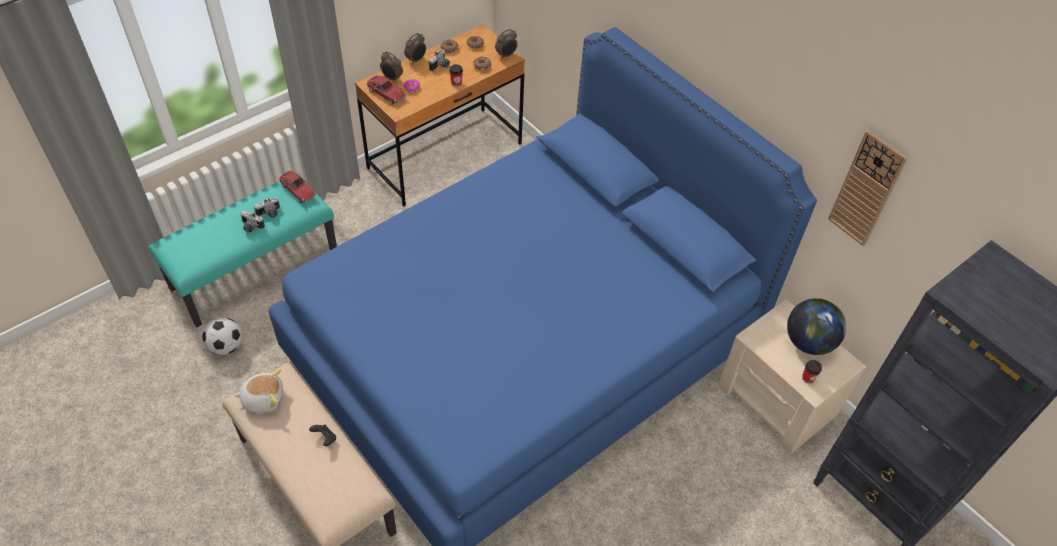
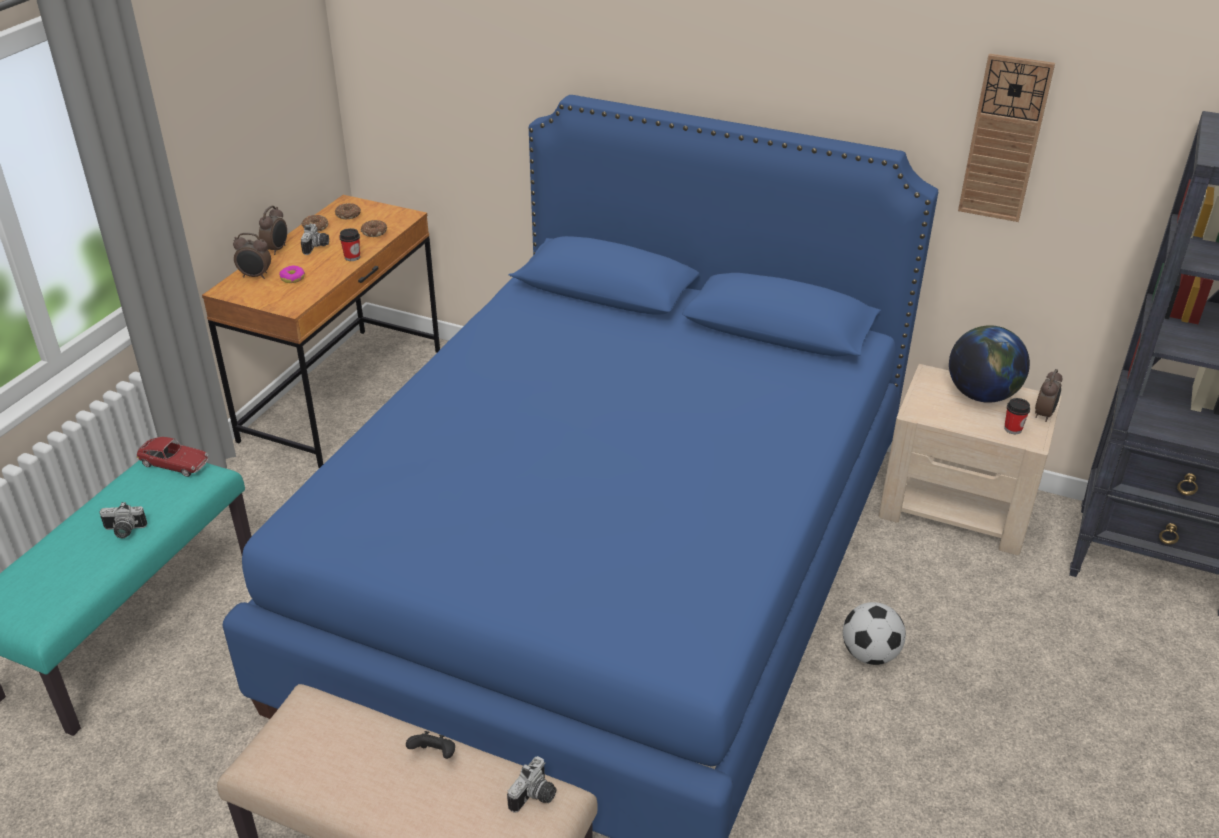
camera: 25 degrees left, 15 degrees down
football [202,317,242,355] -> football moved to [843,602,906,665]
plush toy [234,369,283,413] -> none
camera [254,197,280,218] -> camera moved to [507,756,556,813]
toy car [367,75,406,105] -> none
alarm clock [495,29,518,59] -> alarm clock moved to [1035,369,1062,422]

